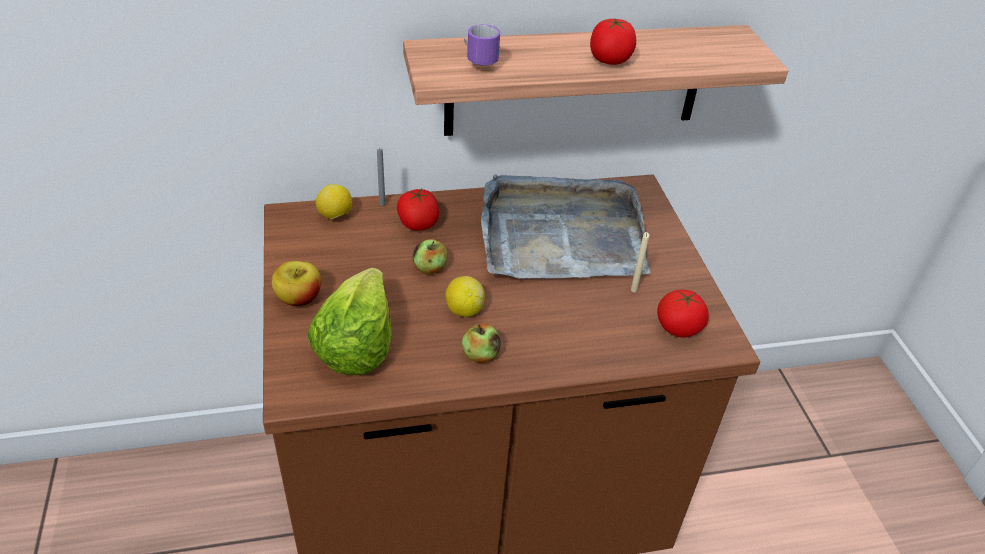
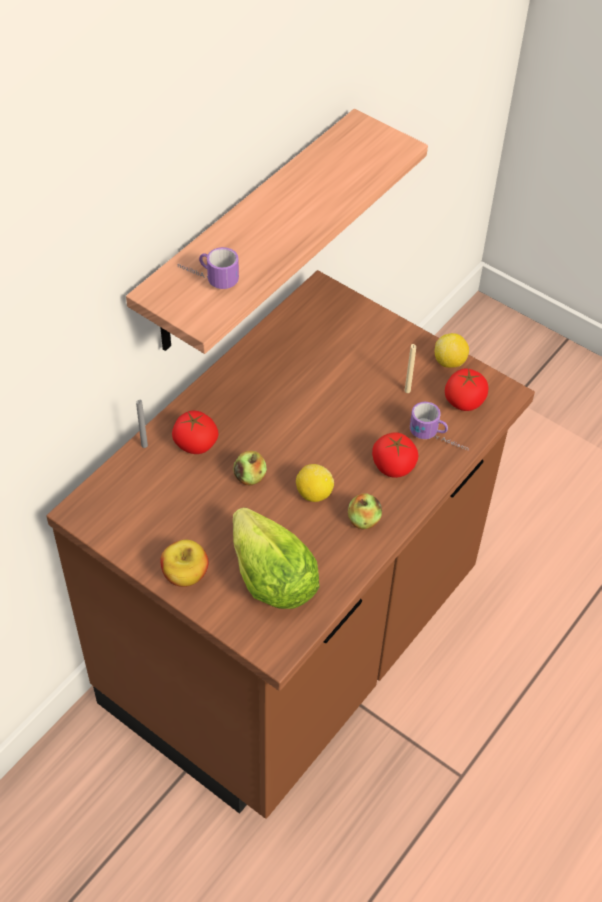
camera: 40 degrees left, 10 degrees up
lemon [316,184,352,219] -> lemon moved to [435,333,469,368]
grey tray [481,174,651,279] -> none
tomato [590,18,636,65] -> tomato moved to [372,432,419,478]
none -> mug [410,402,468,451]

